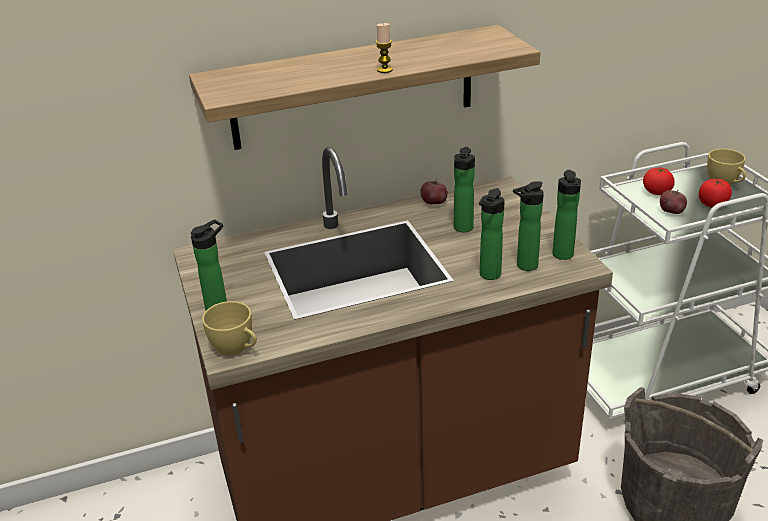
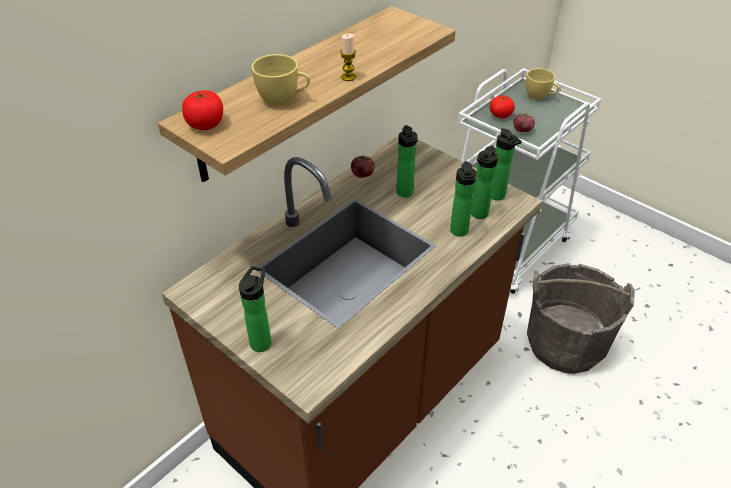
camera: 30 degrees left, 10 degrees up
yellow cup [202,301,257,356] -> yellow cup moved to [251,54,310,106]
tomato [699,179,732,208] -> tomato moved to [182,90,223,130]

